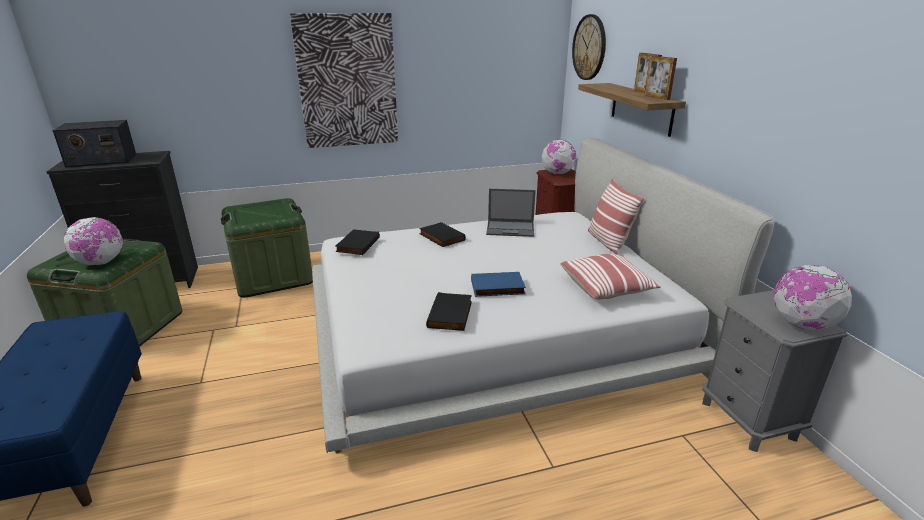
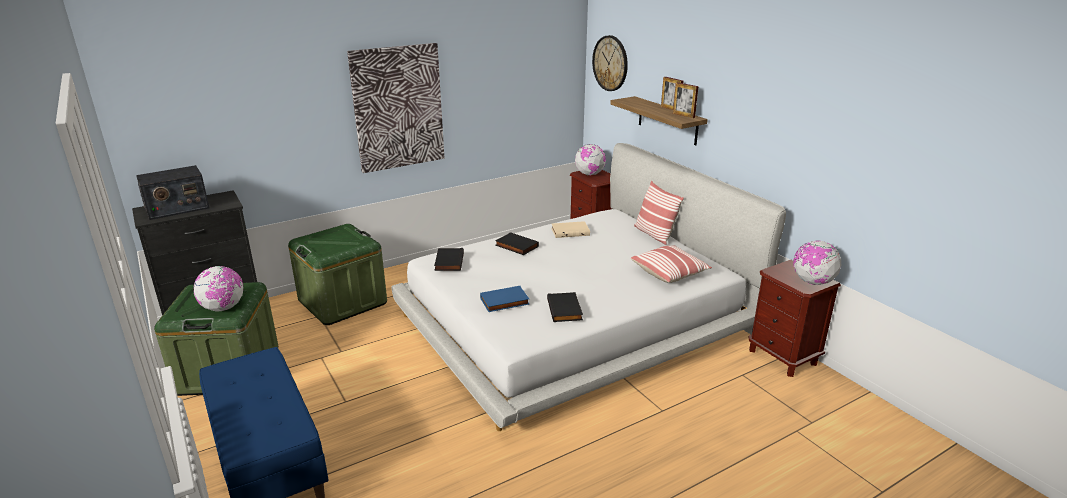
camera: 15 degrees left, 0 degrees up
blue book [471,272,526,297] -> blue book moved to [480,286,529,312]
laptop [486,189,536,237] -> beige book [551,221,590,238]
grey nightstand [702,290,847,452] -> brown nightstand [748,260,841,377]

